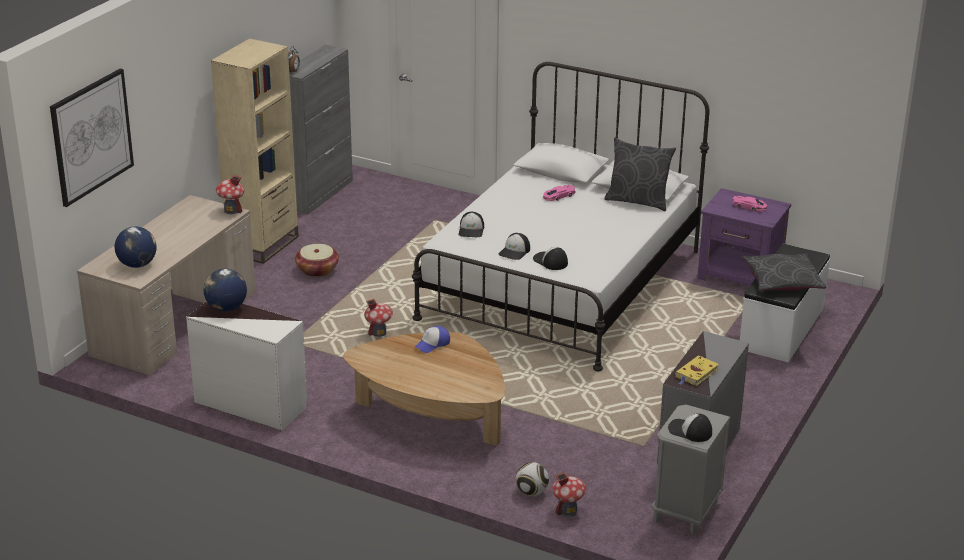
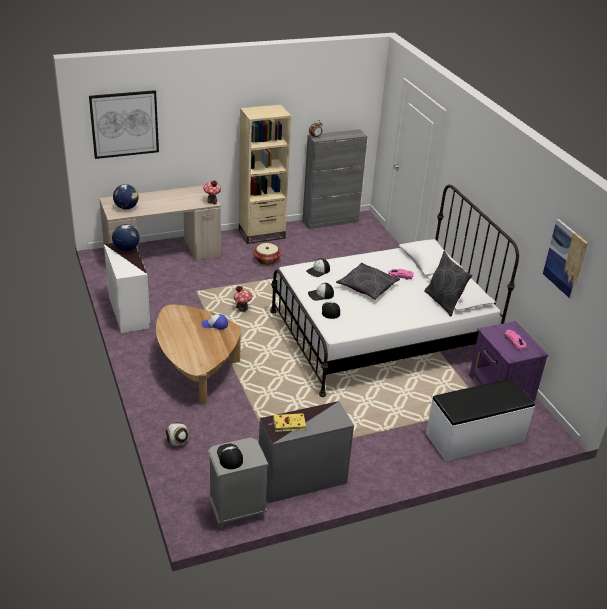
camera: 40 degrees right, 5 degrees up
toy house [552,472,586,517] -> none
grey pillow [742,254,826,291] -> grey pillow moved to [336,263,400,300]
none -> picture [543,219,588,299]

